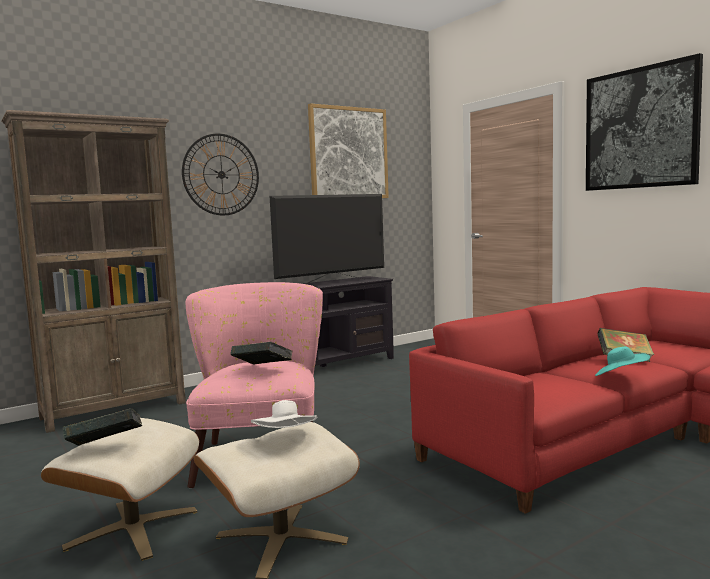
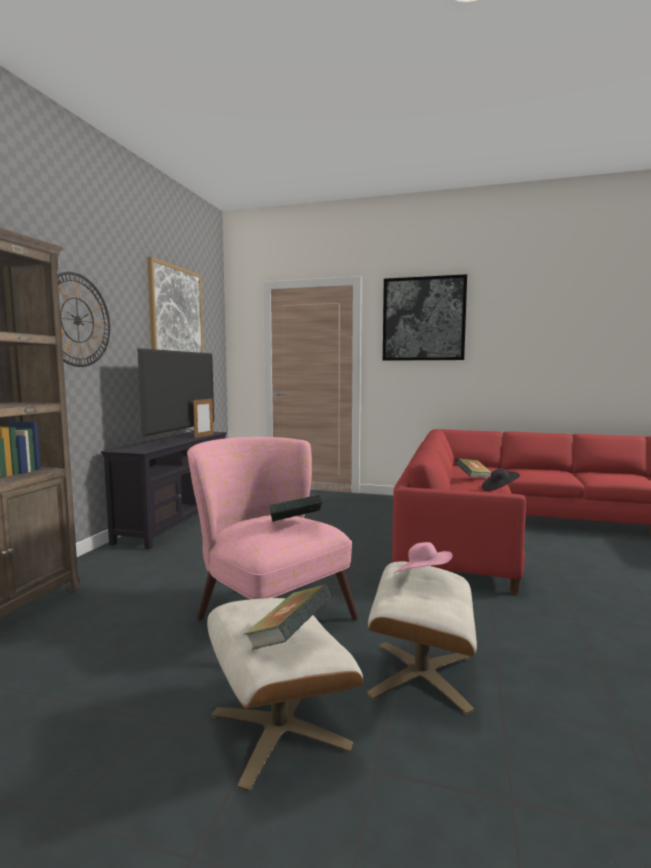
camera: 40 degrees left, 0 degrees up
white hat [251,400,317,428] -> pink hat [394,542,453,573]
turquoise hat [595,347,650,376] -> black hat [482,468,520,491]
none -> picture frame [193,399,213,438]

